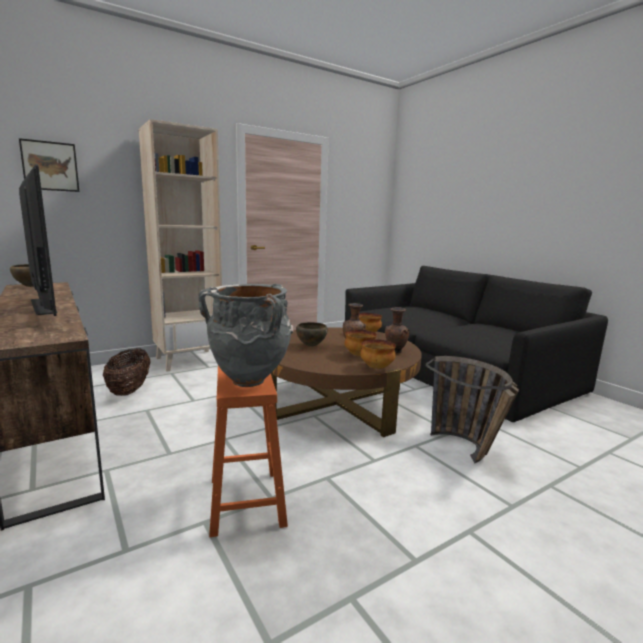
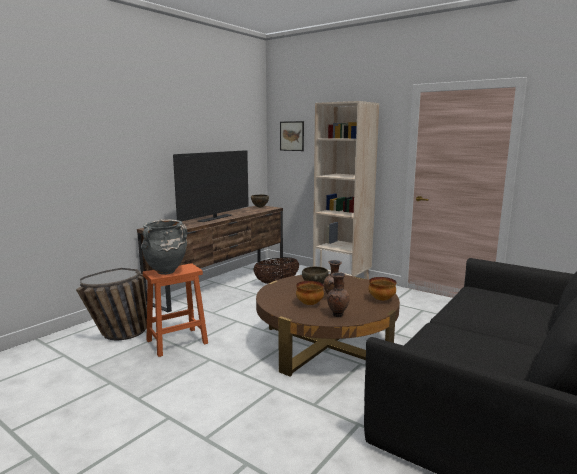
camera: 70 degrees right, 0 degrees up
bowl [360,339,396,369] -> none
basket [426,356,519,463] -> basket moved to [76,268,147,340]

